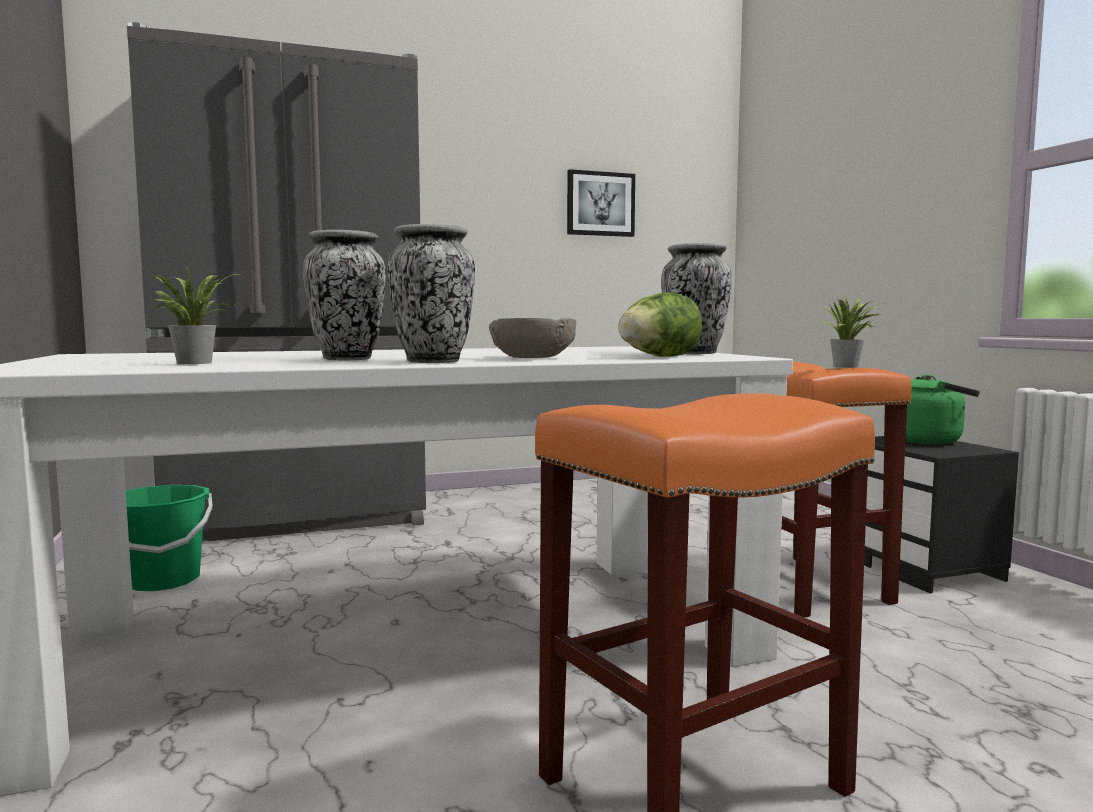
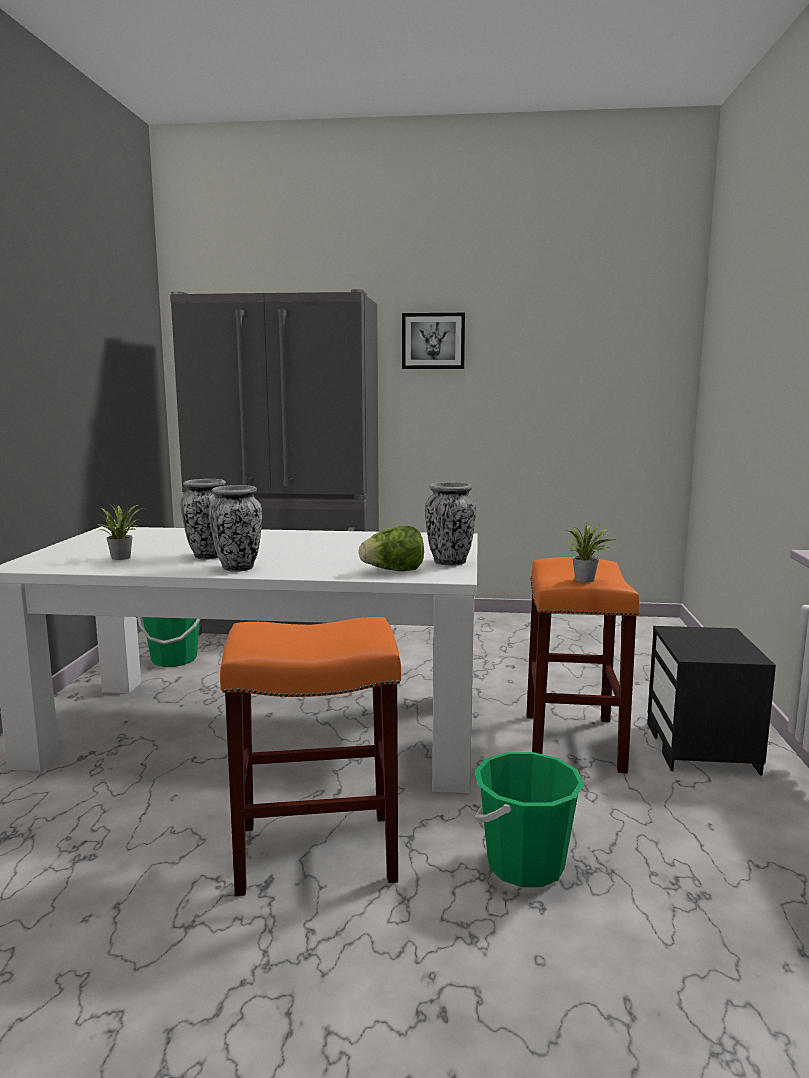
camera: 25 degrees right, 5 degrees up
grey bowl [489,318,576,358] -> none
picture [567,169,635,237] -> picture moved to [402,313,465,369]
green kettle [905,375,980,444] -> none
none -> green bucket [475,752,585,887]

